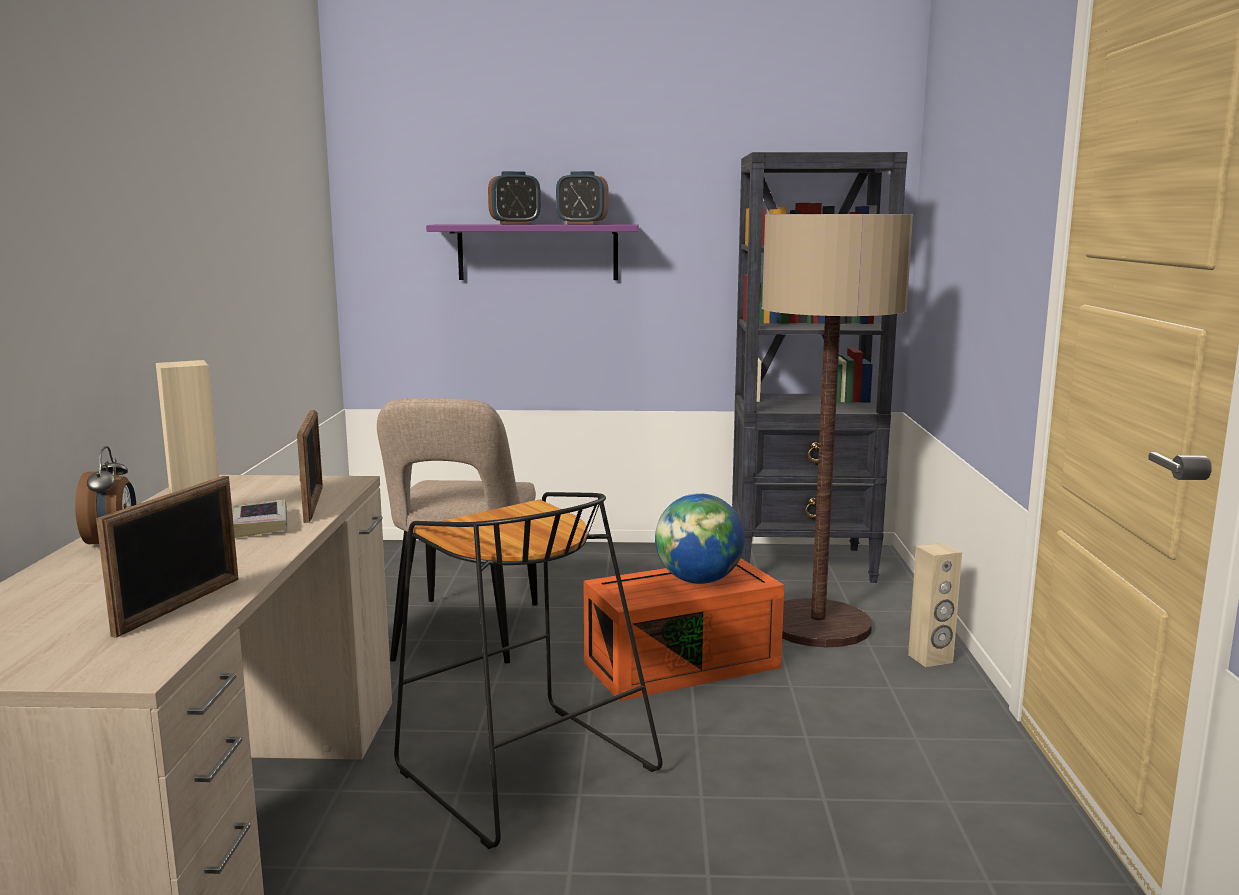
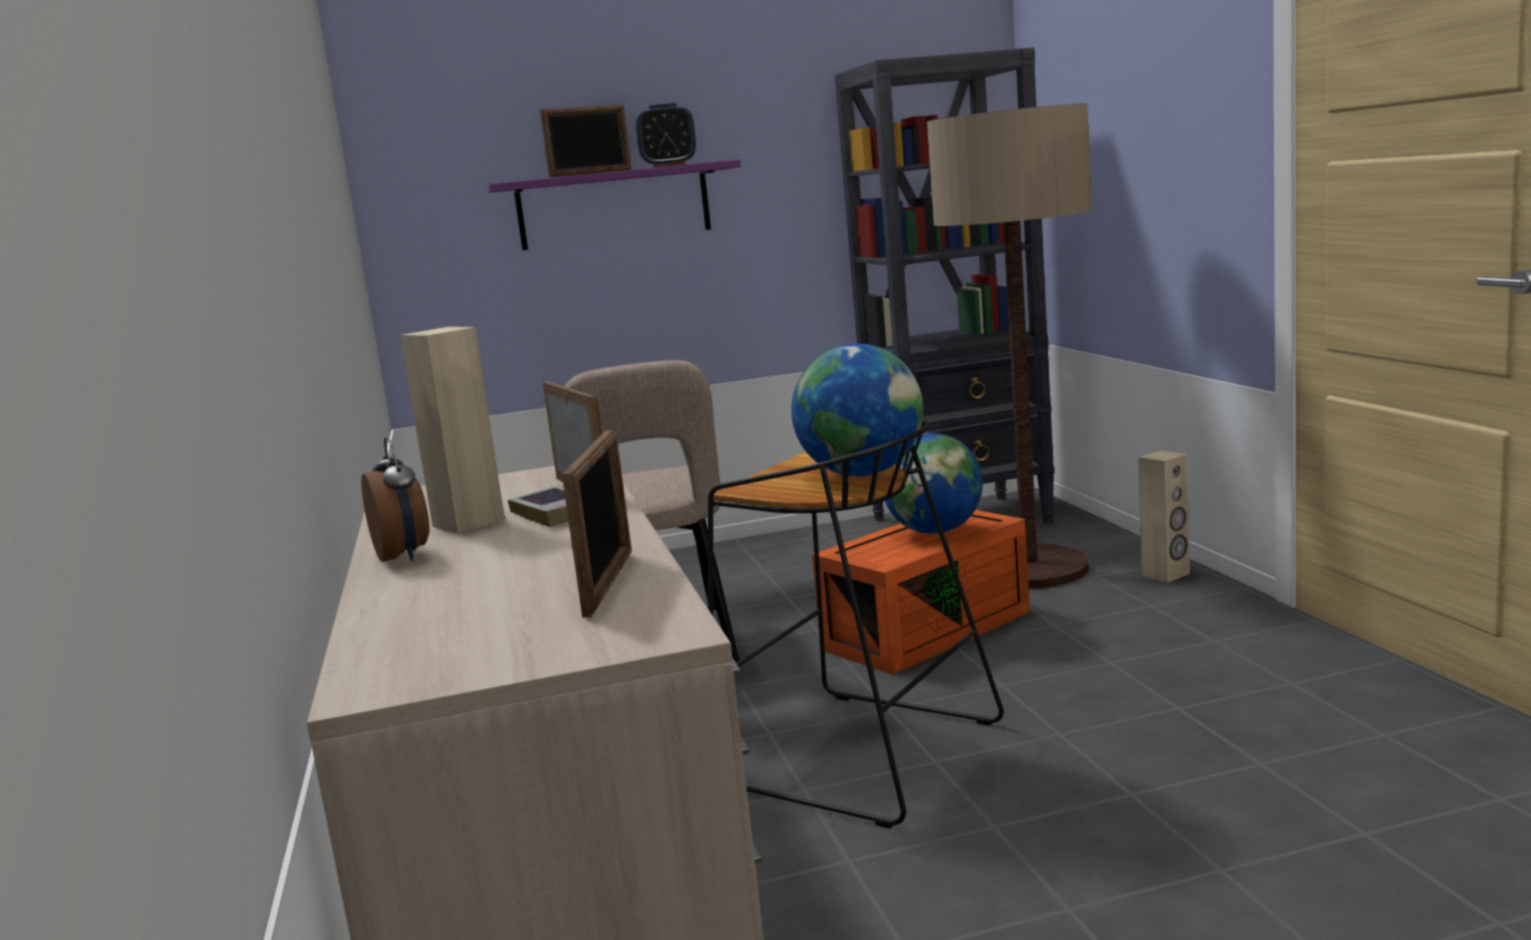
camera: 15 degrees left, 0 degrees up
alarm clock [488,171,541,224] -> picture frame [540,105,631,178]
none -> globe [791,344,923,476]

